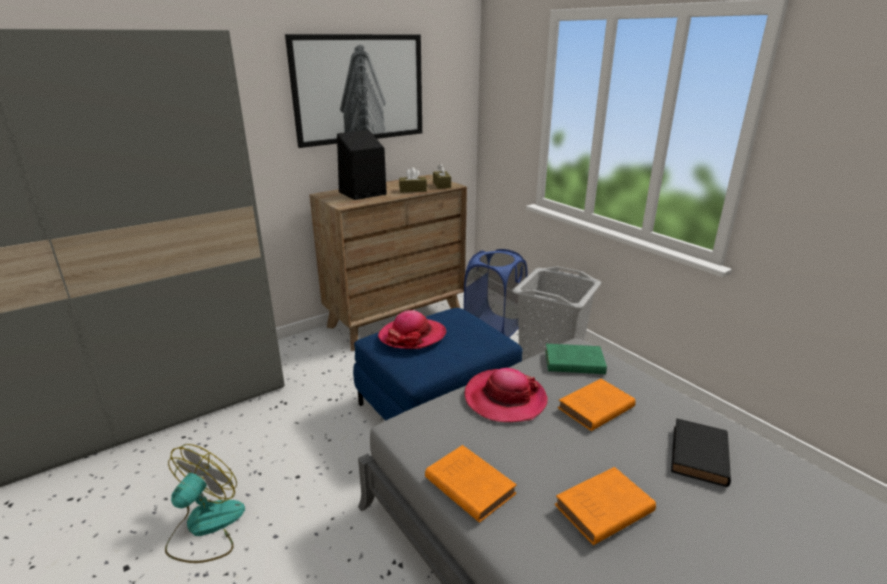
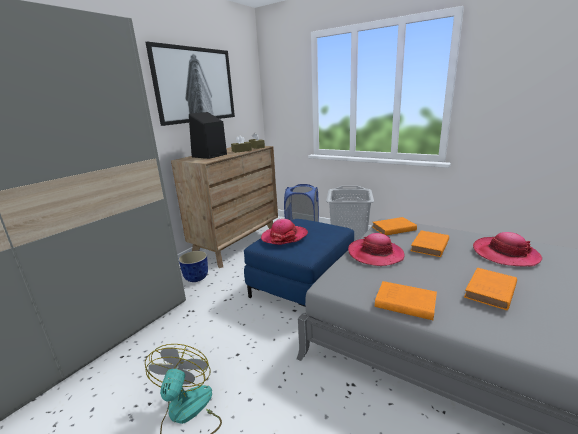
camera: 20 degrees left, 5 degrees down
green book [545,344,607,374] -> orange book [372,217,417,235]
black book [671,419,731,487] -> hat [473,232,542,267]
none -> planter [178,251,208,282]

